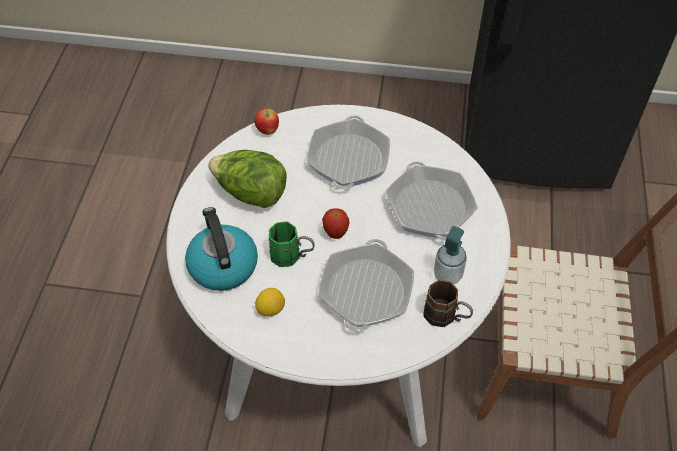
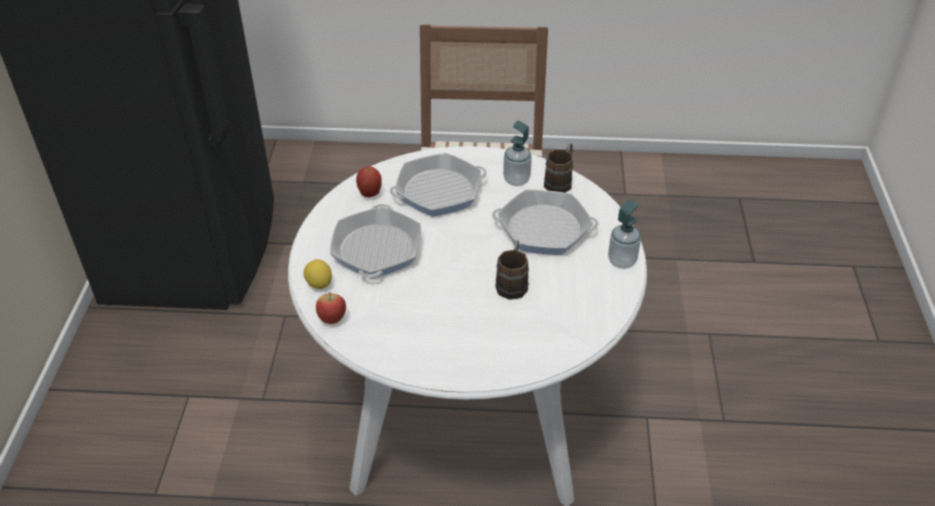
camera: 95 degrees left, 10 degrees down
kettle [185,207,258,291] -> none
lettuce [208,150,287,208] -> none
lemon [255,288,285,316] -> lemon moved to [304,259,332,289]
green mug [269,221,315,267] -> brown mug [495,240,529,300]
frying pan [307,116,390,189] -> frying pan turned 90 degrees clockwise [330,204,421,278]
apple [322,208,350,239] -> apple moved to [356,166,382,198]
none -> soap dispenser [608,199,641,269]

